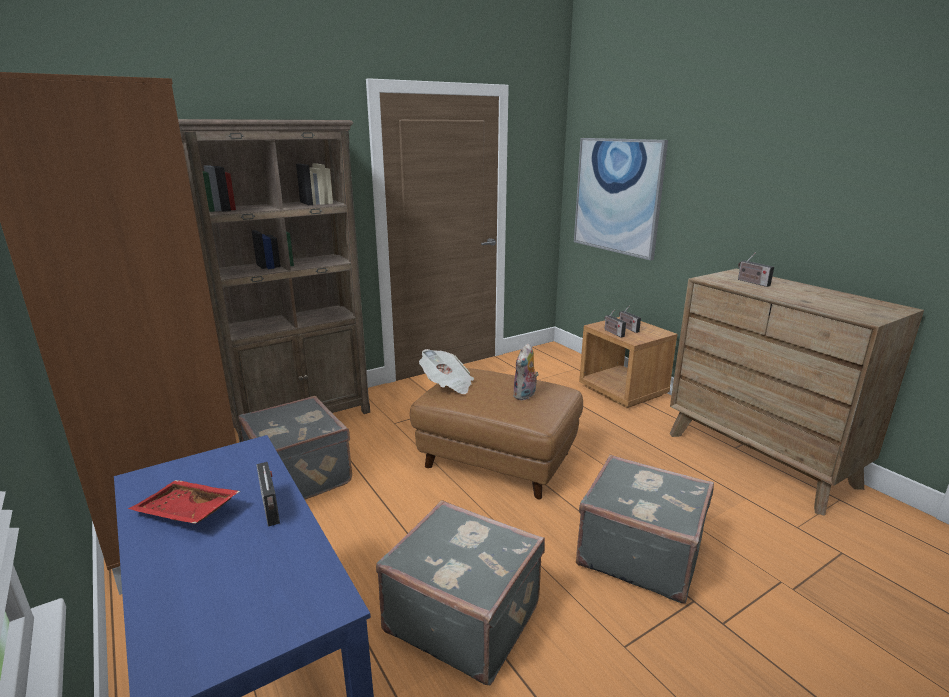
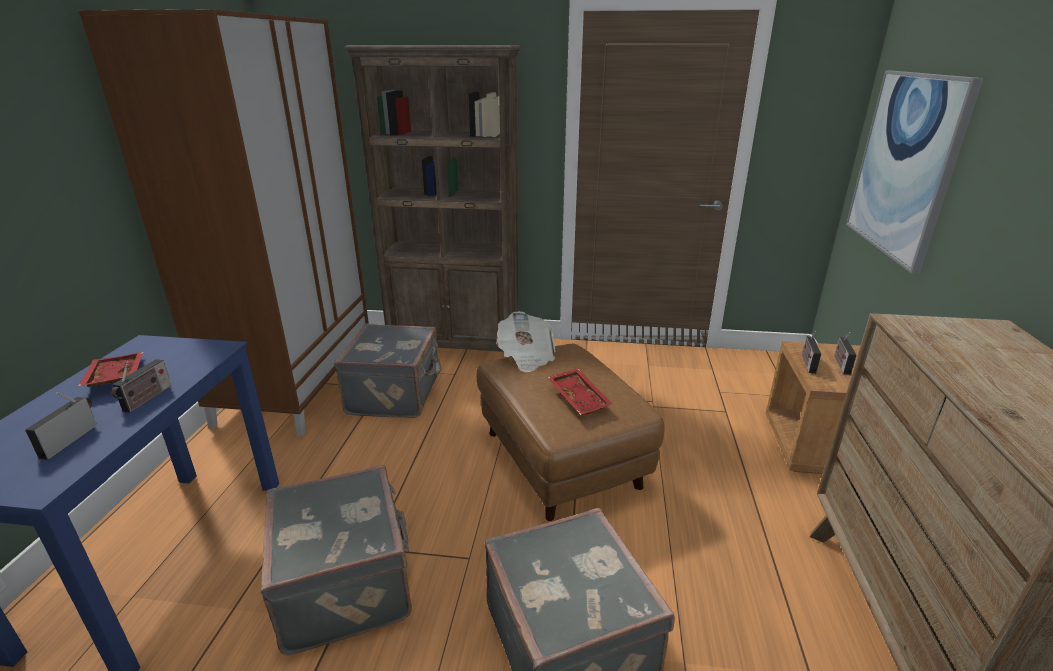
camera: 40 degrees right, 5 degrees up
plush toy [513,343,539,401] -> red tray [548,368,613,415]
radio [738,253,774,287] -> radio moved to [25,392,97,460]

